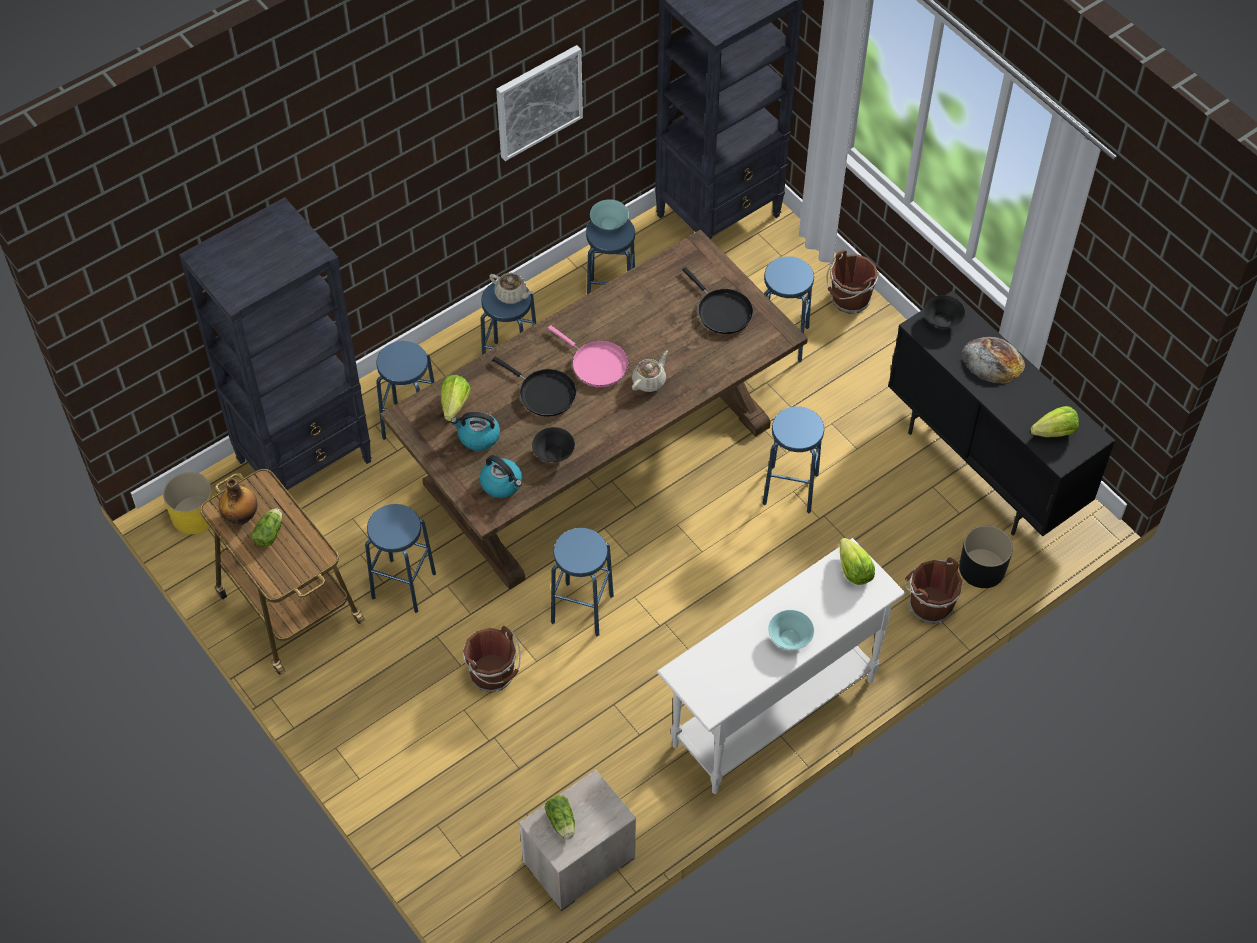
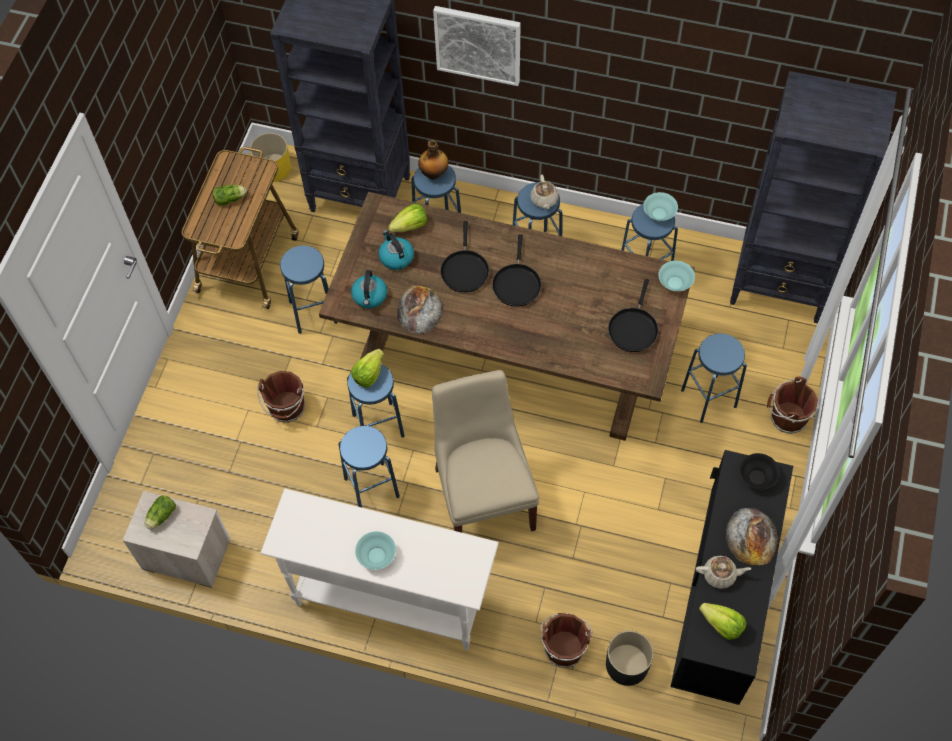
camera: 55 degrees right, 5 degrees up
bottle [219,478,257,525] -> bottle moved to [418,140,449,180]
picture [496,45,583,161] -> picture moved to [433,6,521,86]
black bowl [532,427,575,463] -> bread [397,286,443,334]
pink frying pan [548,325,629,387] -> black frying pan [492,234,541,307]
beige teapot [632,351,668,392] -> beige teapot moved to [696,556,751,589]
blue stool [763,406,824,513] -> blue stool moved to [338,426,400,508]
lettuce [840,538,875,585] -> lettuce moved to [351,349,383,388]
none -> beige chair [432,370,539,533]
none -> turquoise bowl [659,261,695,291]

